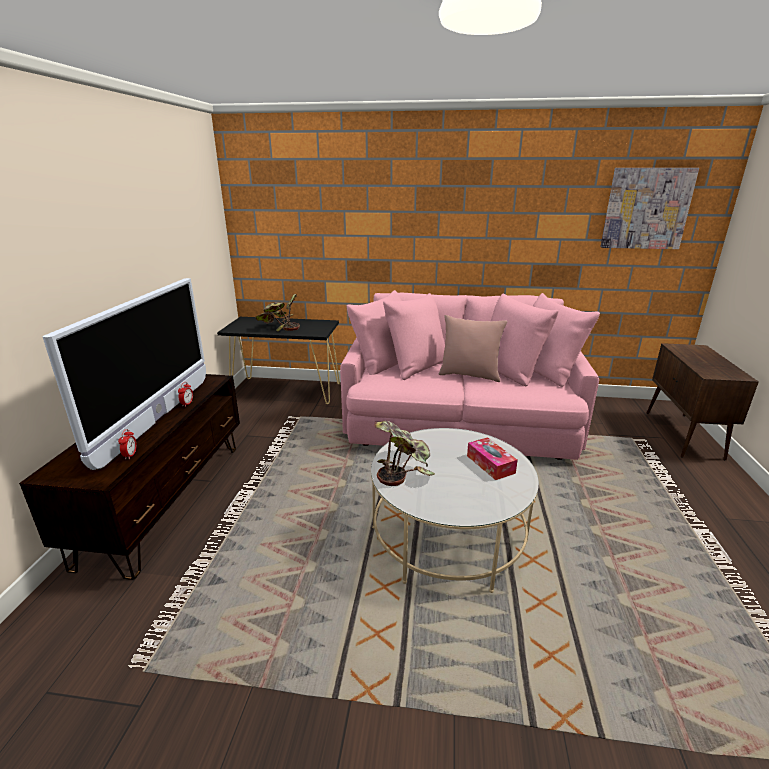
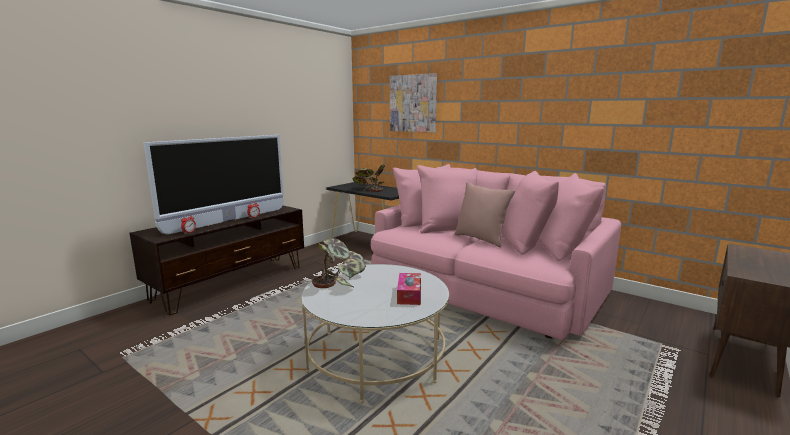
camera: 30 degrees right, 10 degrees down
picture [600,168,699,249] -> picture moved to [390,73,437,133]

